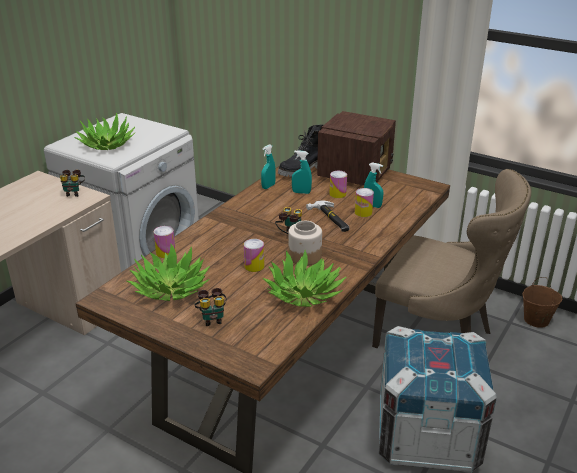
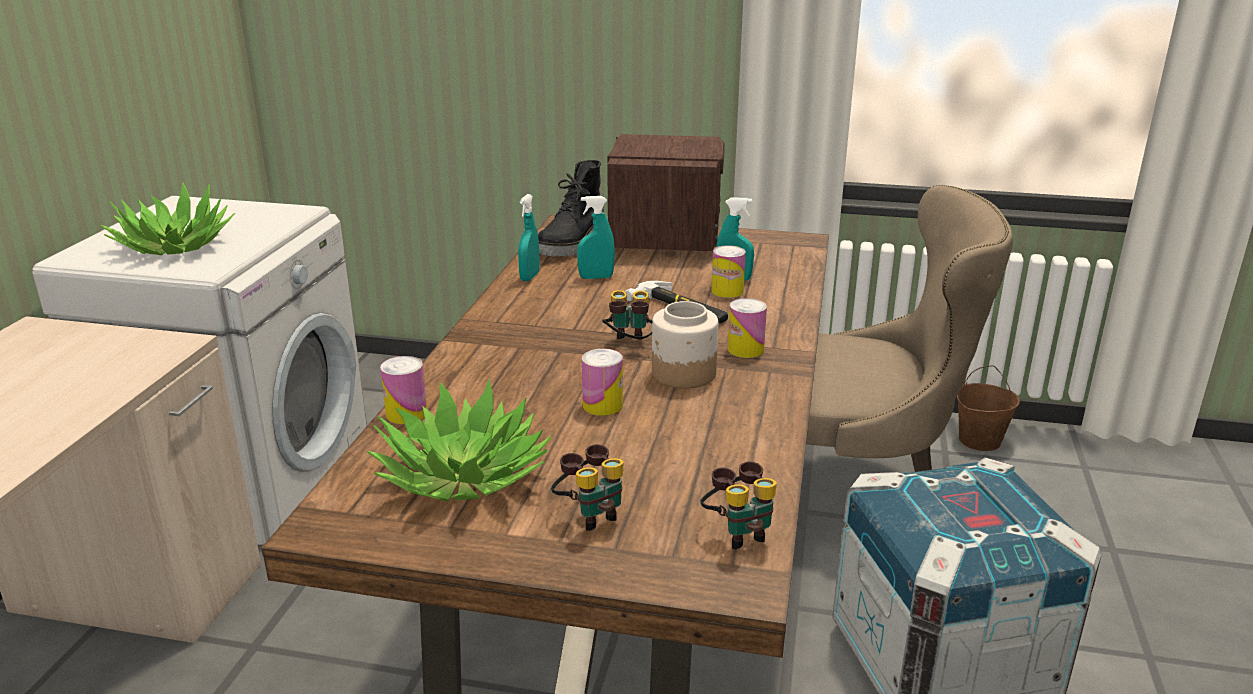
camera: 20 degrees left, 5 degrees down
binoculars [60,170,85,197] -> binoculars moved to [700,461,777,549]
potted plant [262,250,346,307] -> none
can [330,171,347,198] -> can moved to [728,298,767,358]

